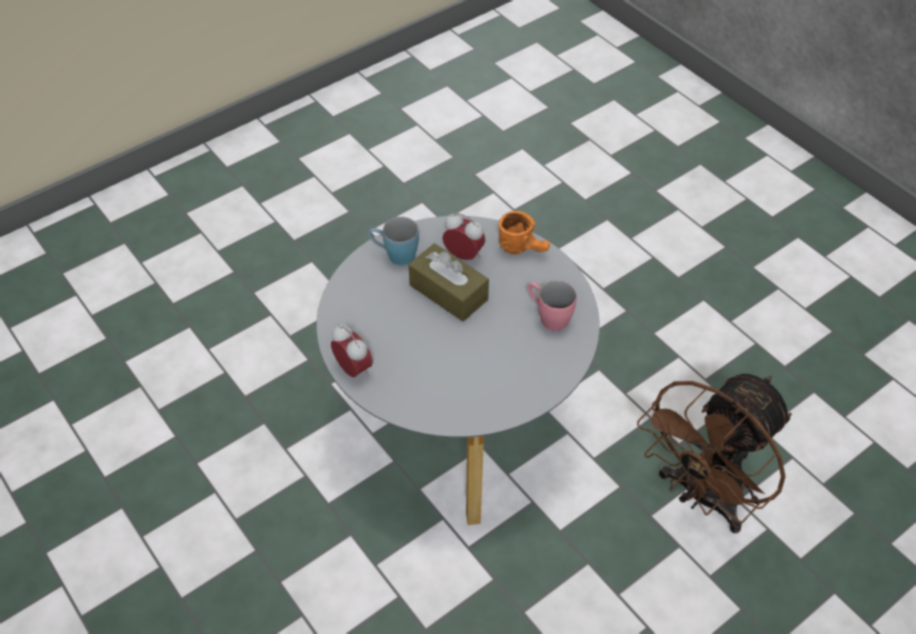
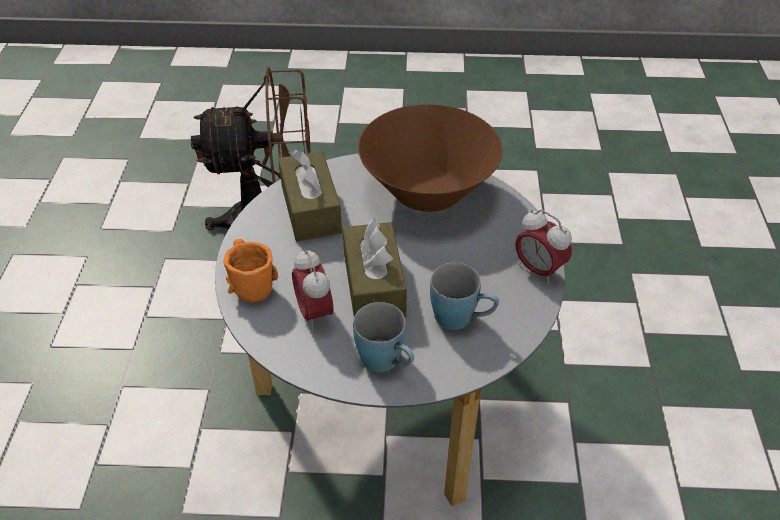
camera: 140 degrees left, 5 degrees down
alarm clock [331,324,373,378] -> alarm clock turned 45 degrees counterclockwise [515,209,572,285]
pink mug [528,280,577,331] -> brown tissue box [278,150,342,241]
none -> brown bowl [358,104,503,212]
none -> blue mug [430,263,499,330]

